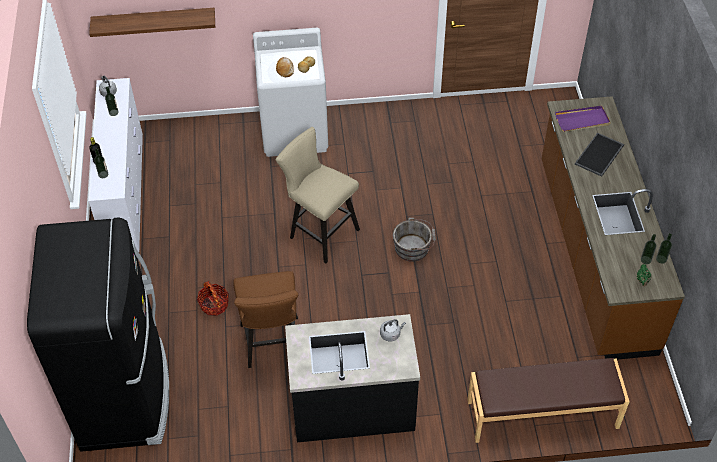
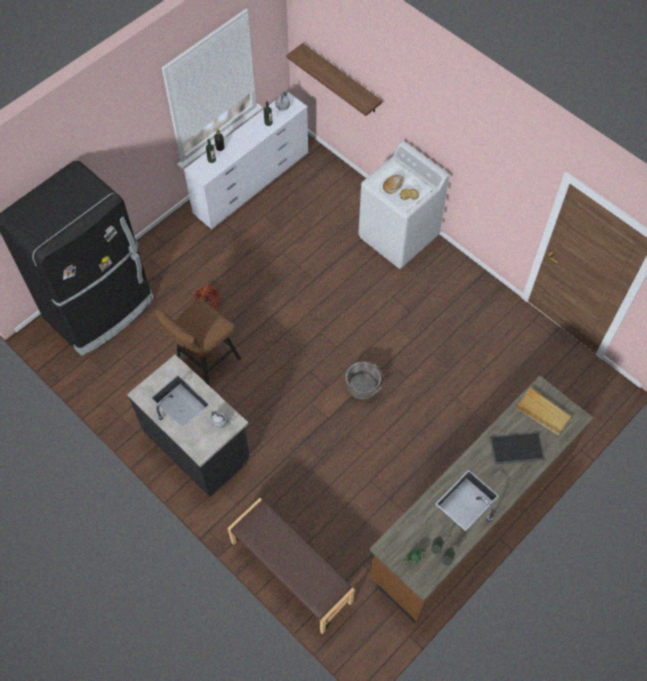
camera: 50 degrees right, 10 degrees up
beige stool [276,127,360,264] -> none
purple tray [555,106,611,132] -> beige tray [515,388,572,435]

